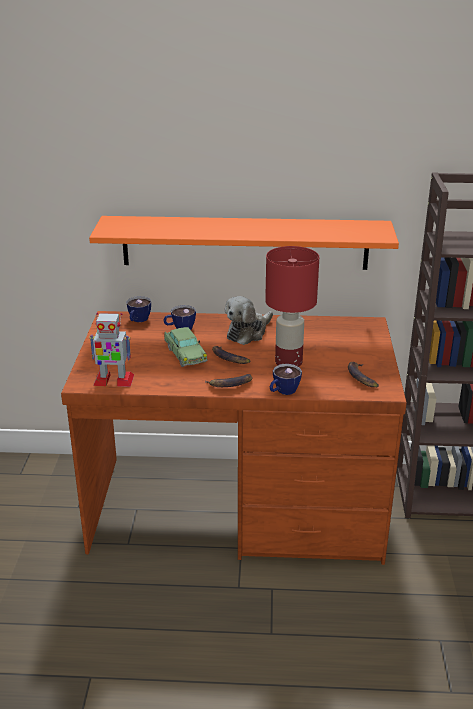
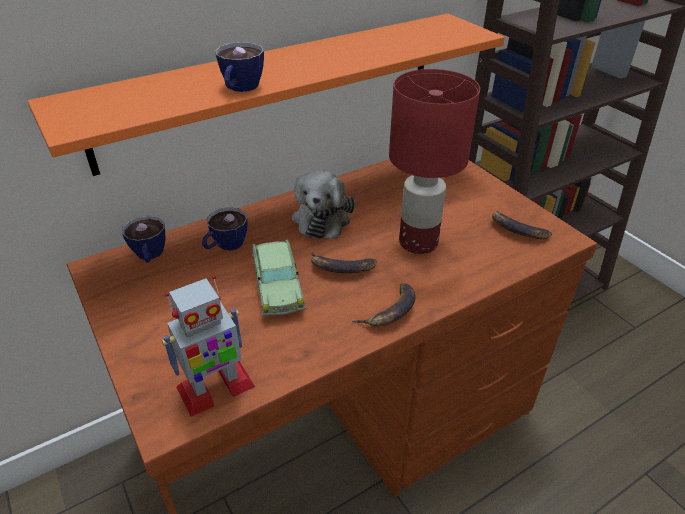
camera: 35 degrees left, 10 degrees up
toy car [164,327,208,367] -> toy car turned 45 degrees clockwise [252,240,306,316]
cup [270,364,302,395] -> cup moved to [215,42,264,92]

